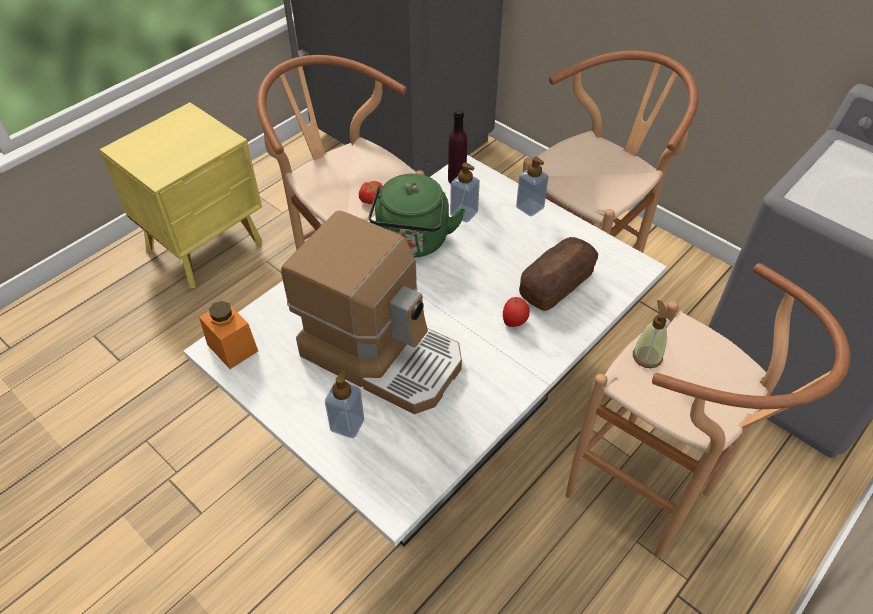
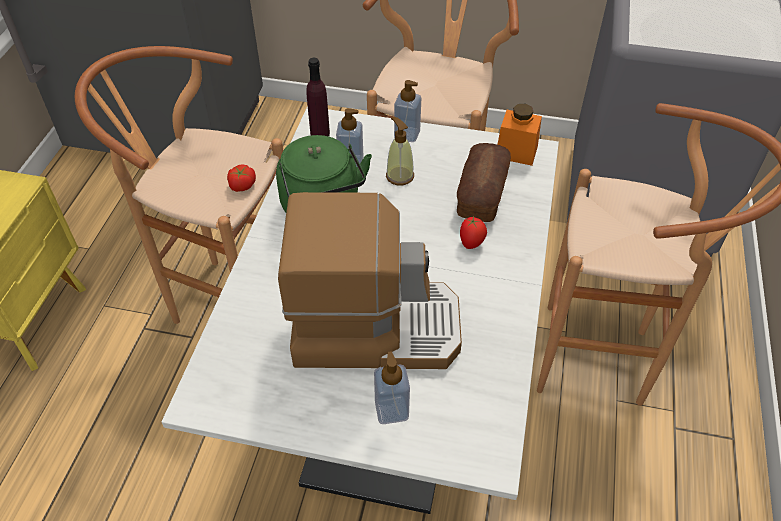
camera: 30 degrees left, 0 degrees up
orange jar [199,301,258,369] -> orange jar moved to [497,104,542,166]
soap dispenser [633,300,669,368] -> soap dispenser moved to [386,117,414,185]

